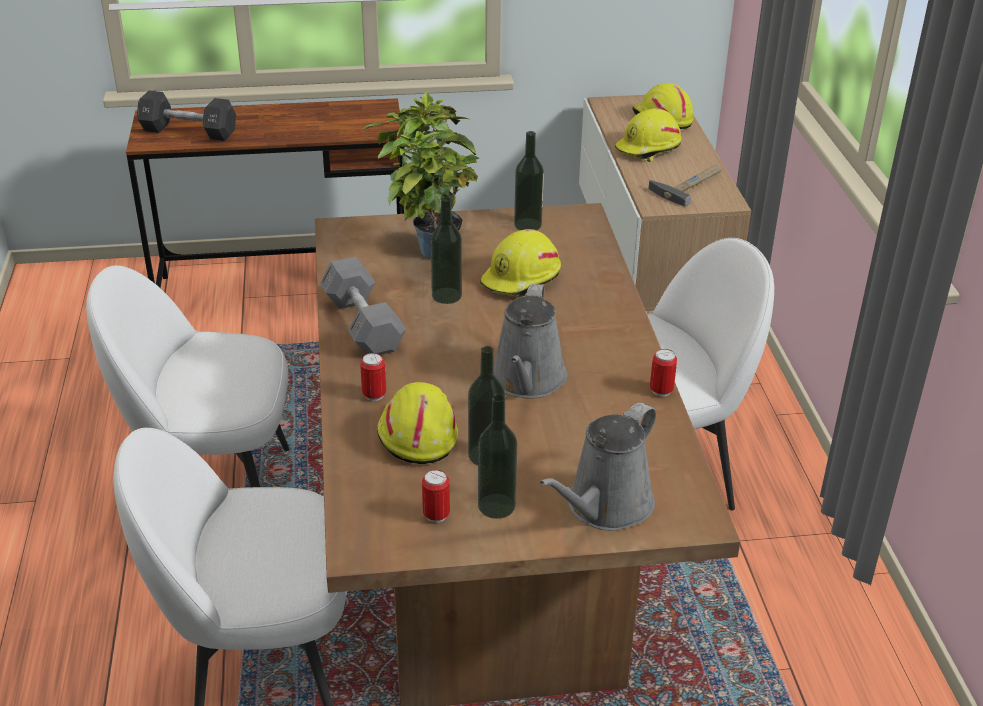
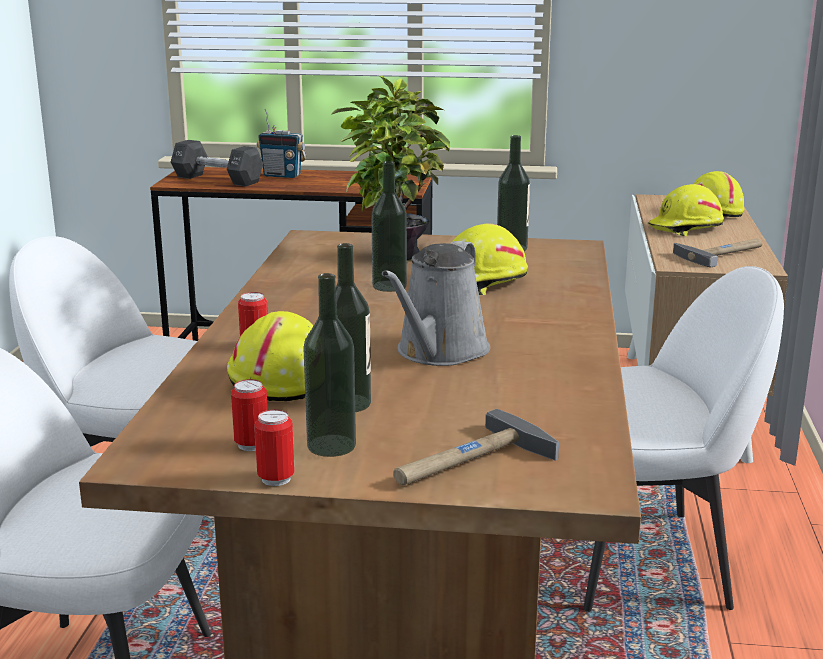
camera: 15 degrees right, 15 degrees down
grey dumbbell [320,256,406,355] -> none
grey watering can [539,403,656,531] -> hammer [393,409,559,485]
can [650,349,677,397] -> can moved to [255,409,295,486]
none -> radio [257,109,307,178]

